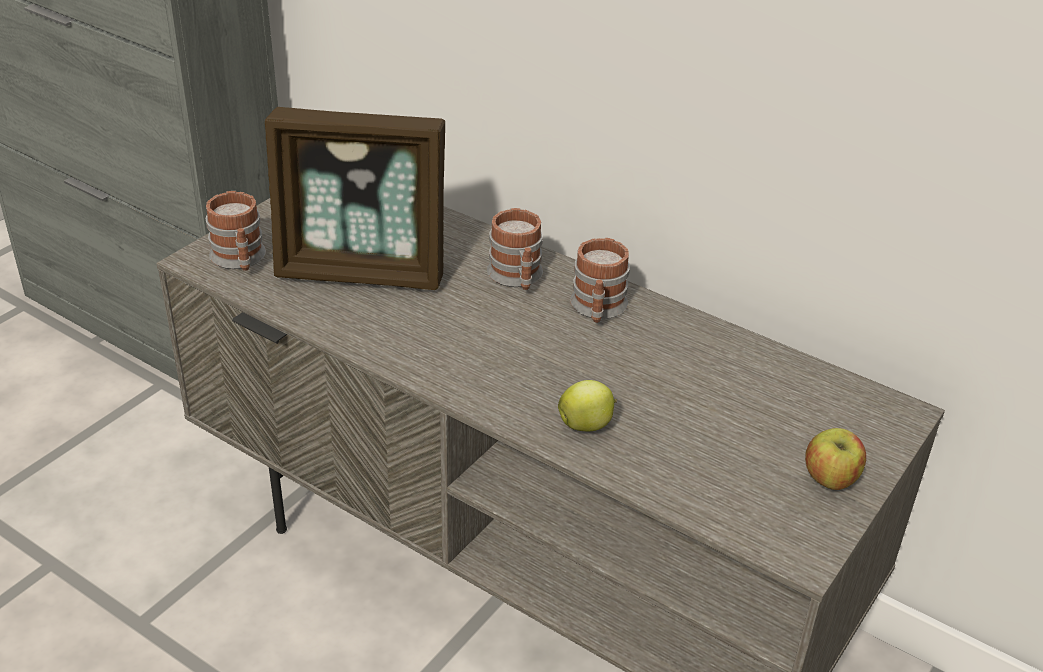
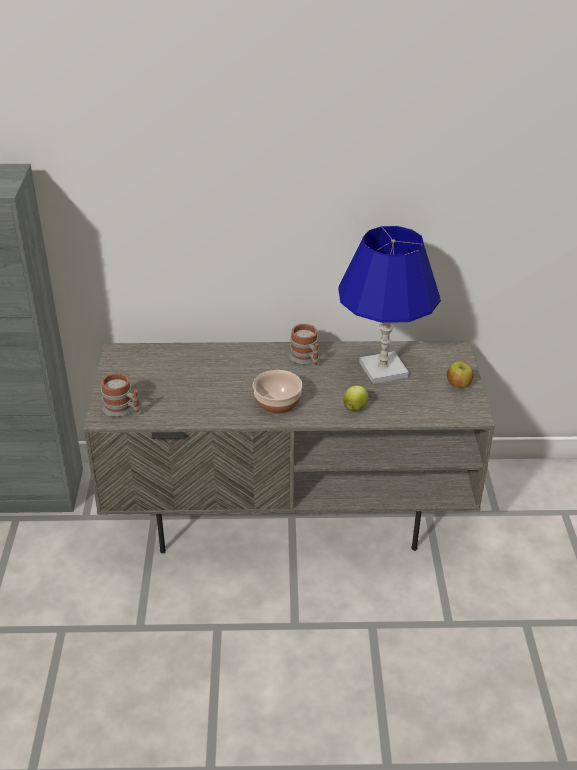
camera: 35 degrees left, 0 degrees up
picture frame [265,107,445,290] -> none
mug [487,208,543,290] -> none
none -> bowl [253,370,302,414]
none -> blue table lamp [338,226,441,384]

